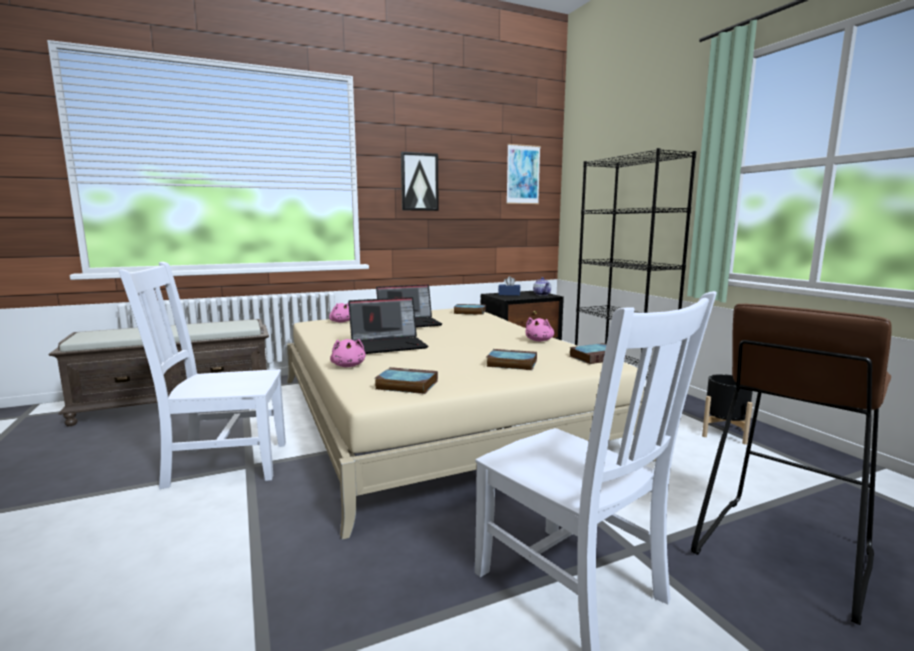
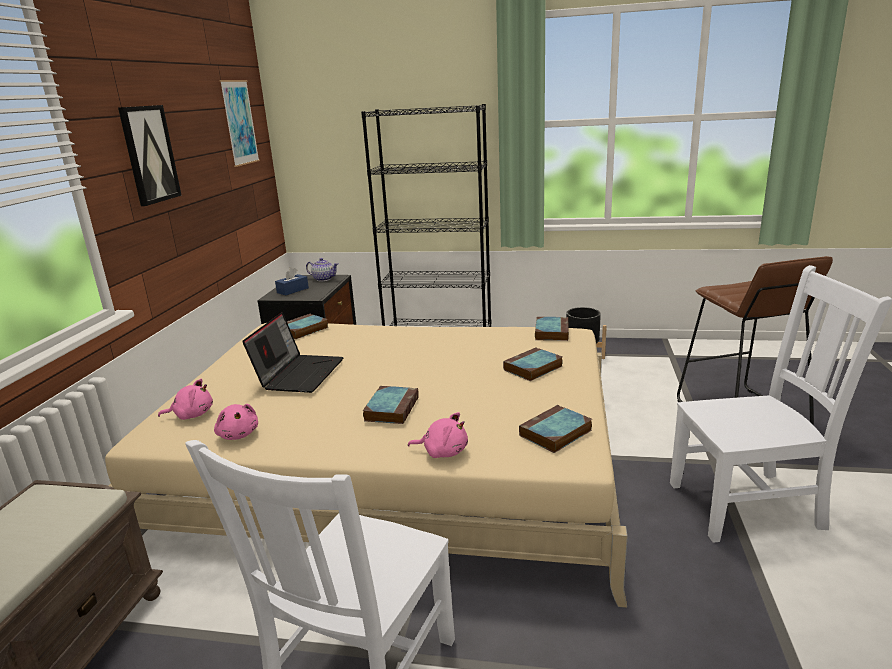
camera: 55 degrees left, 10 degrees up
laptop [348,297,428,354] -> book [363,386,419,424]
pink plush toy [525,317,554,341] -> pink plush toy moved to [214,404,258,440]

